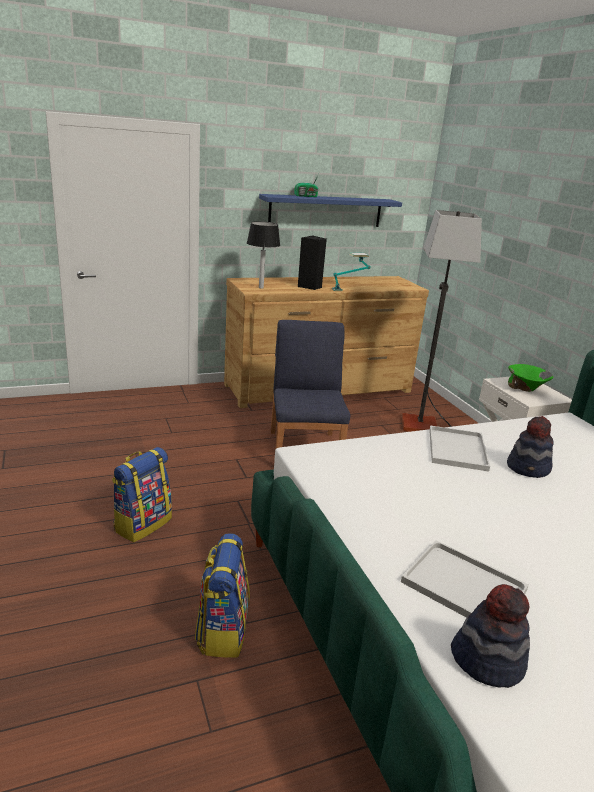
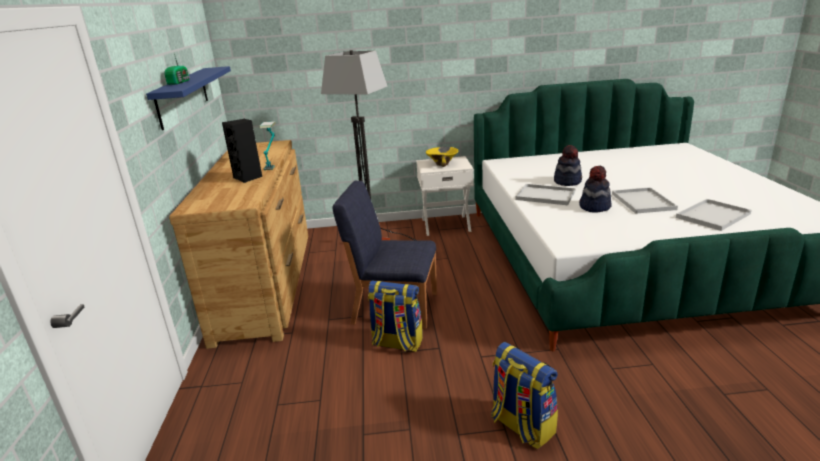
camera: 70 degrees left, 0 degrees up
backpack [195,533,250,658] -> backpack moved to [368,280,423,352]
table lamp [247,221,280,288] -> none
hat [451,584,530,688] -> hat moved to [579,166,612,212]
green bowl [508,364,554,392] -> yellow bowl [426,147,458,167]
none -> white tray [612,187,678,214]

